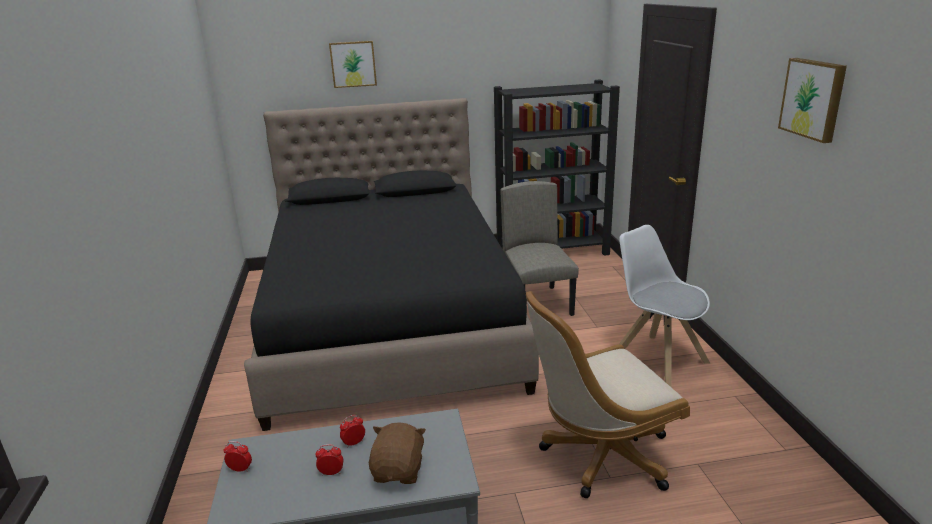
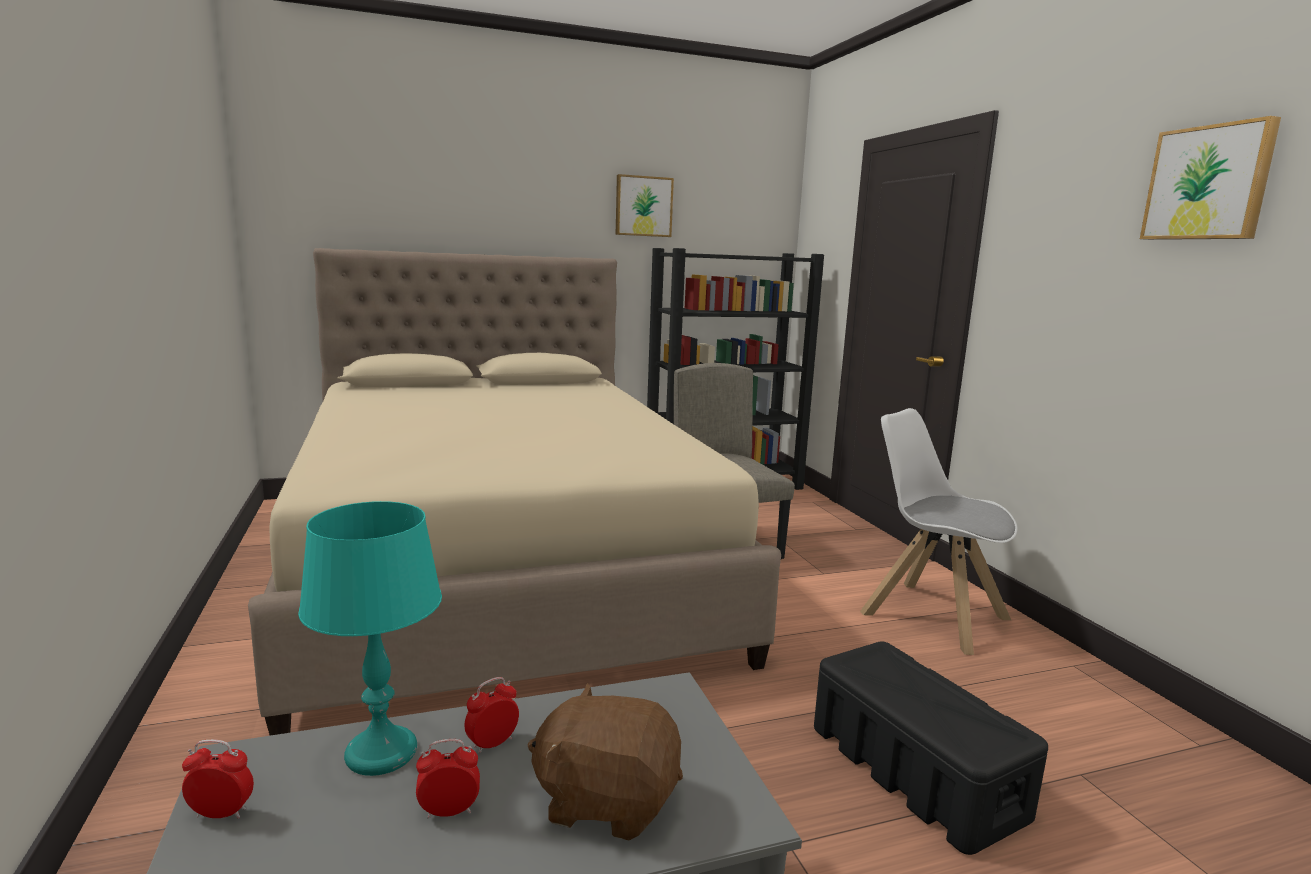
camera: 10 degrees left, 10 degrees down
black bed [244,98,539,431] -> beige bed [248,248,781,736]
picture [329,41,377,88] -> picture moved to [616,174,674,237]
brown plush toy [369,422,426,484] -> brown plush toy turned 75 degrees counterclockwise [528,683,683,840]
office chair [526,291,690,498] -> black storage box [814,641,1048,855]
none -> turquoise table lamp [298,501,442,776]

